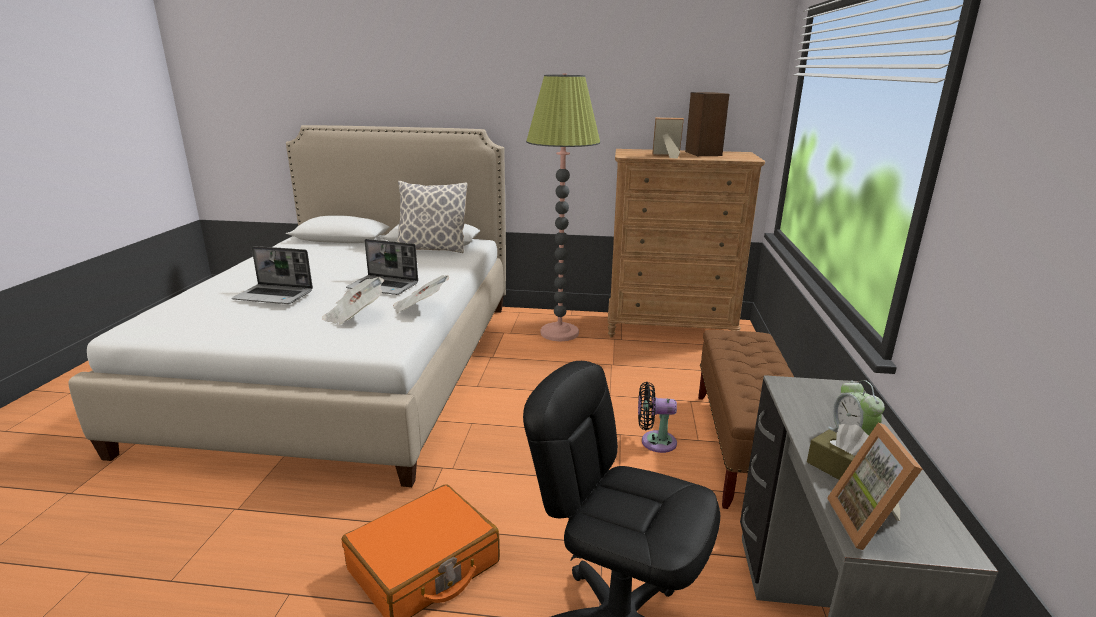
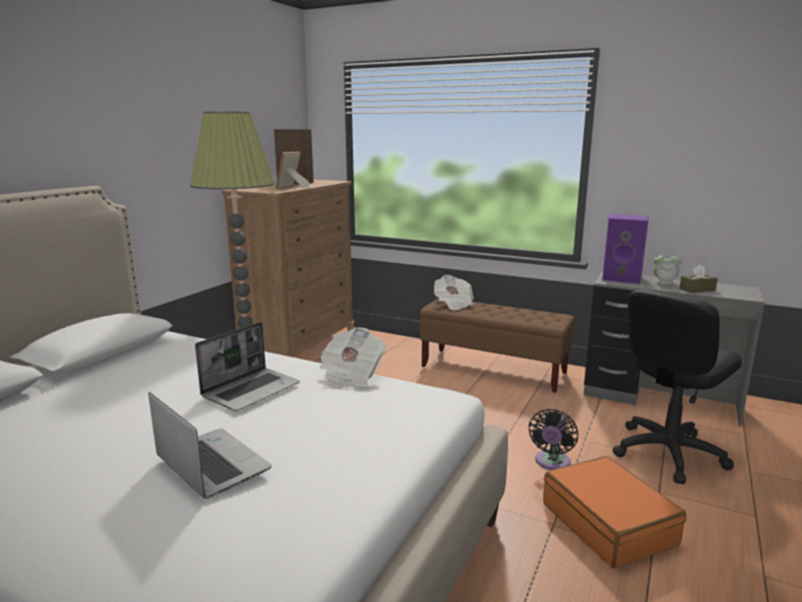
camera: 70 degrees left, 5 degrees down
laptop [232,246,313,304] -> laptop turned 75 degrees counterclockwise [148,392,272,499]
newspaper [322,277,384,325] -> newspaper moved to [434,275,474,310]
pillow [397,181,468,253] -> none
black fan [638,382,677,453] -> black fan moved to [528,409,578,470]
picture frame [827,423,922,550] -> none
none -> purple speaker [602,214,649,284]

